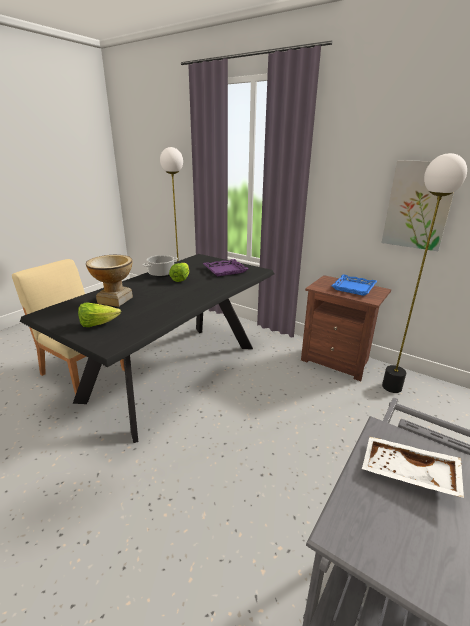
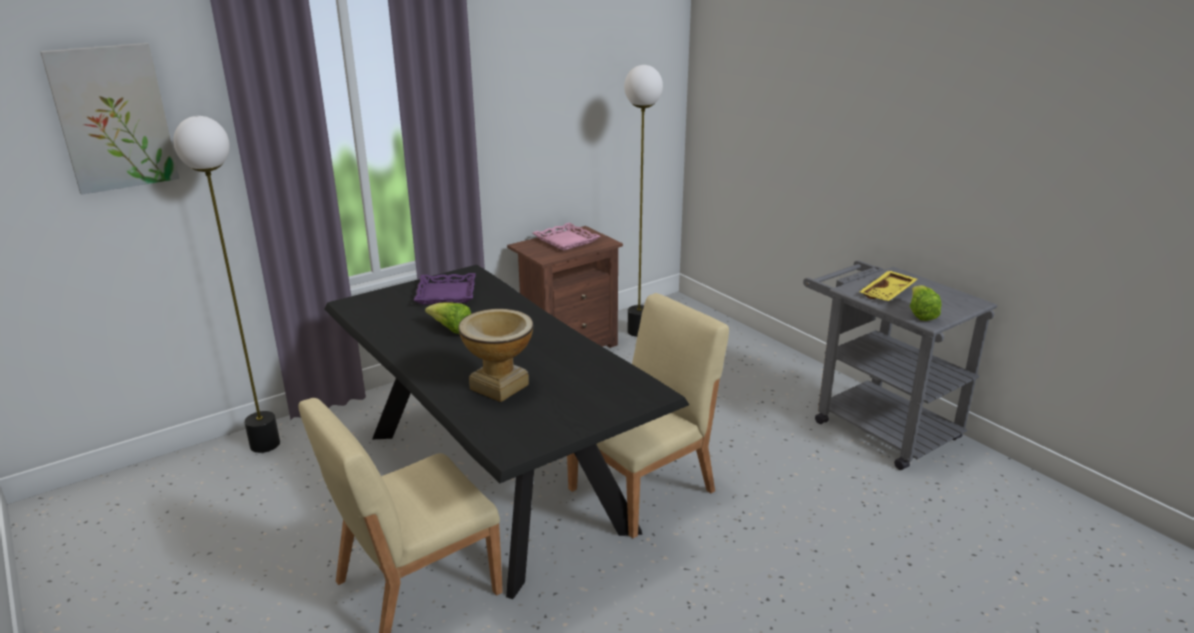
camera: 70 degrees left, 0 degrees up
lettuce [78,302,121,327] -> lettuce moved to [910,285,941,321]
cooking pot [142,255,178,277] -> none
blue tray [331,274,377,296] -> pink tray [533,223,600,251]
white tray [362,437,464,498] -> yellow tray [859,270,918,301]
picture [381,160,454,251] -> picture moved to [40,43,179,195]
none -> beige chair [567,293,729,538]

